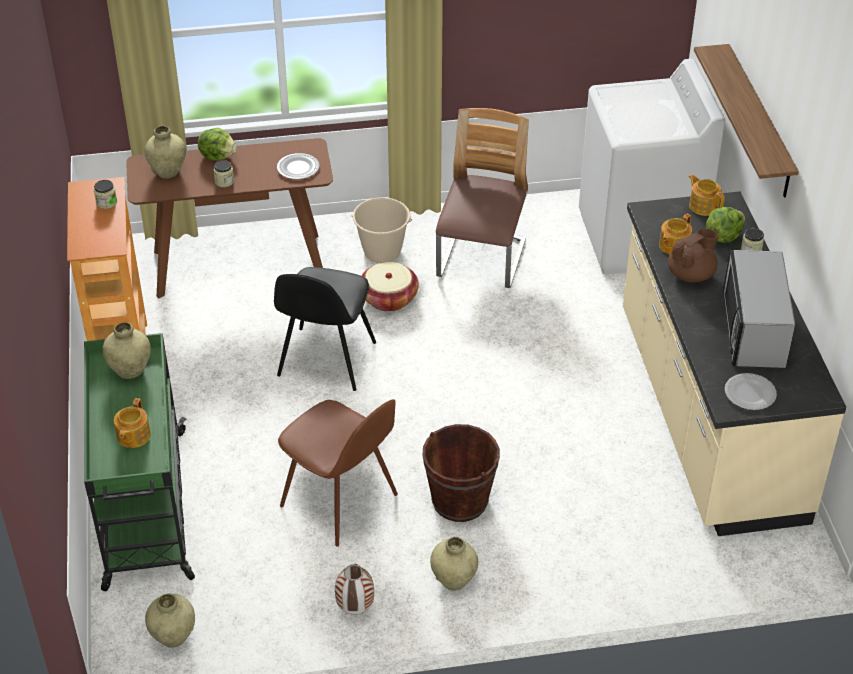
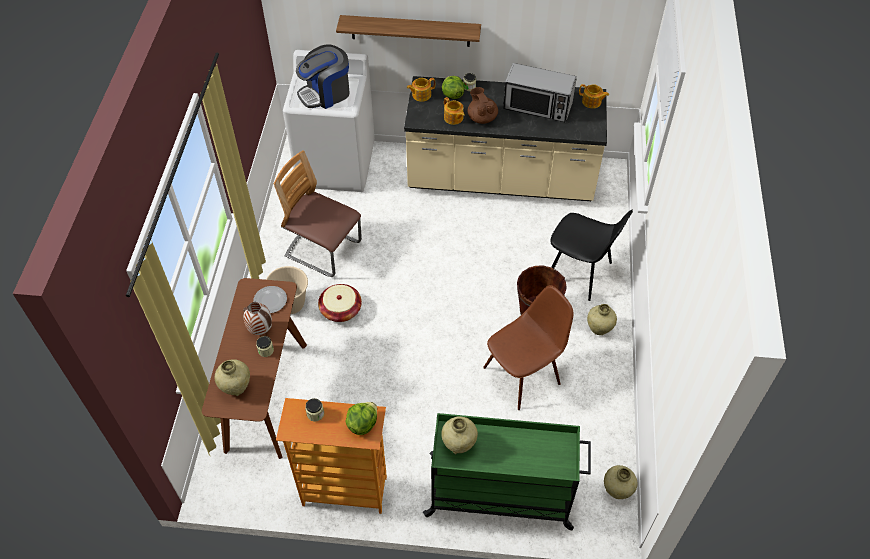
camera: 75 degrees left, 10 degrees up
teapot [114,398,151,448] -> teapot moved to [579,84,609,108]
lettuce [198,128,237,161] -> lettuce moved to [345,402,377,435]
black chair [274,267,376,391] -> black chair moved to [550,210,633,301]
vase [335,564,374,615] -> vase moved to [243,302,272,335]
plate [725,373,777,410] -> none
none -> coffee machine [296,44,350,109]

